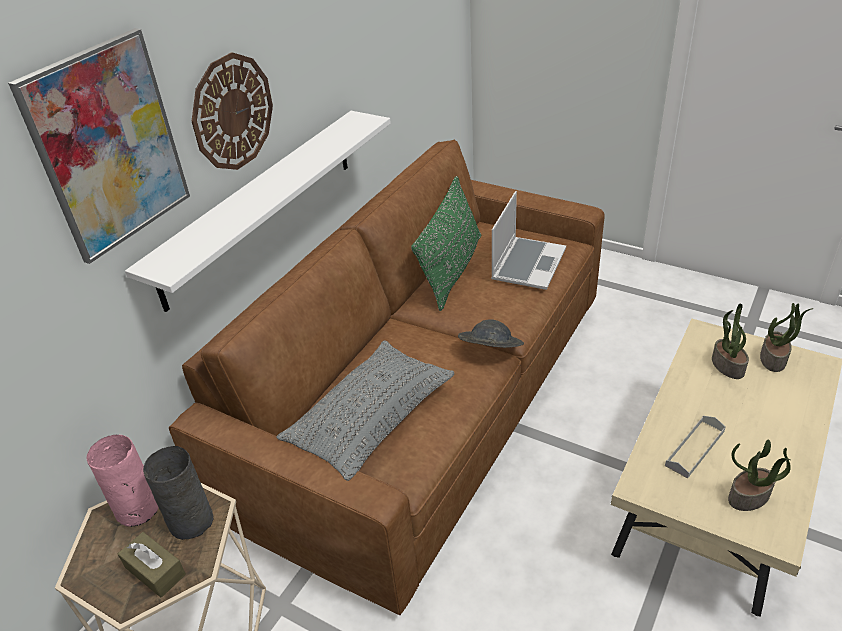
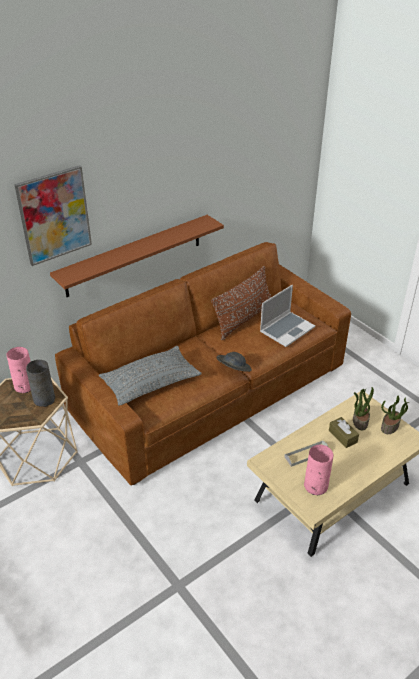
camera: 20 degrees right, 0 degrees up
brown tissue box [118,532,186,598] -> brown tissue box moved to [329,417,359,448]
white shelf [125,111,391,312] -> brown shelf [50,215,224,297]
wall clock [192,52,273,170] -> none
green pillow [411,176,481,311] -> brown pillow [211,266,271,340]
potted plant [728,440,791,511] -> pink vase [304,444,333,495]

